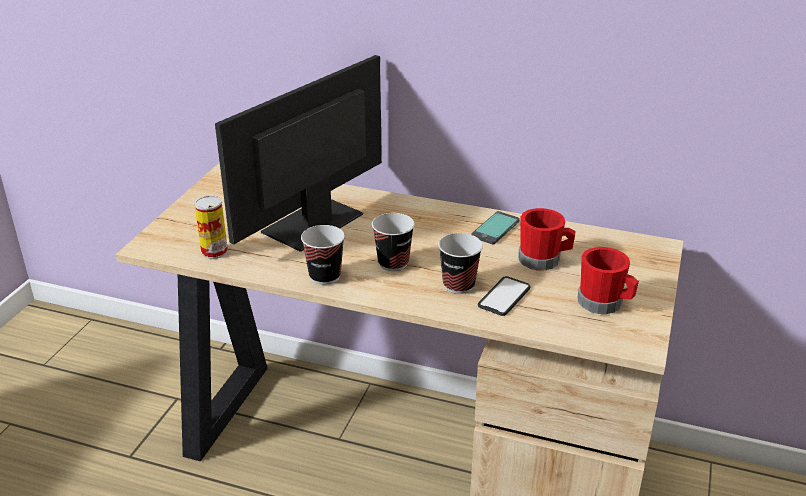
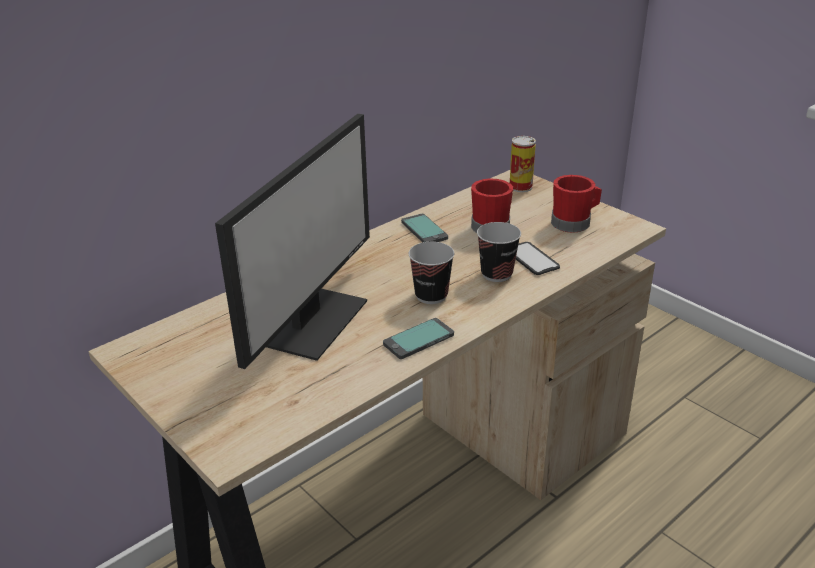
camera: 60 degrees left, 0 degrees up
can [194,195,228,259] -> can moved to [510,136,536,192]
monitor [215,55,382,252] -> monitor turned 135 degrees counterclockwise [215,114,370,369]
cup [301,225,345,285] -> phone [383,318,454,359]

